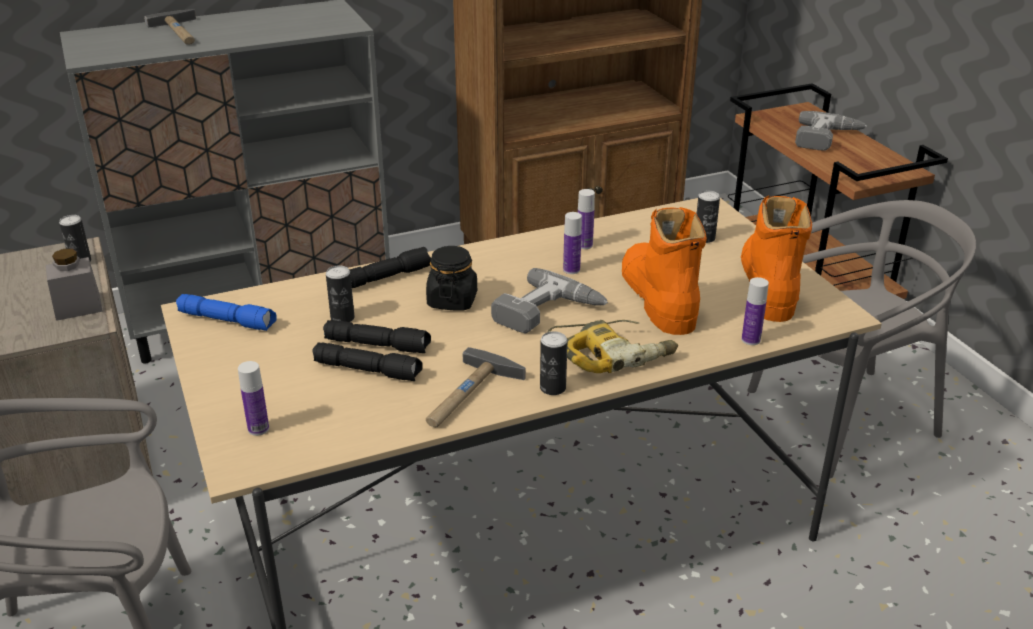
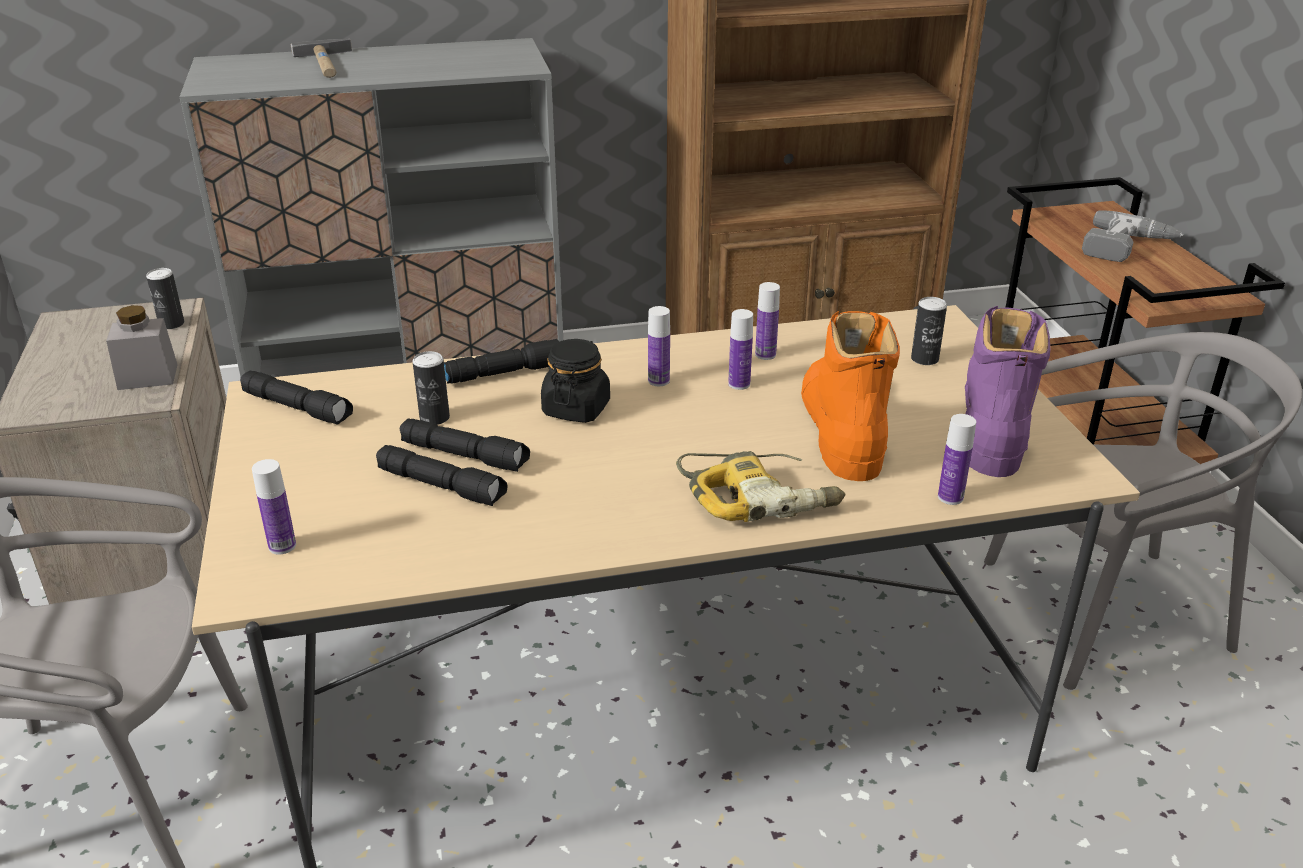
camera: 10 degrees right, 0 degrees up
blue flashlight [176,294,277,331] -> black flashlight [240,371,353,424]
hammer [426,347,526,427] -> none
power drill [491,268,608,334] -> none
can [540,331,568,395] -> none
orange boot [741,195,812,322] -> purple boot [965,306,1050,477]
none -> bottle [648,306,670,386]

